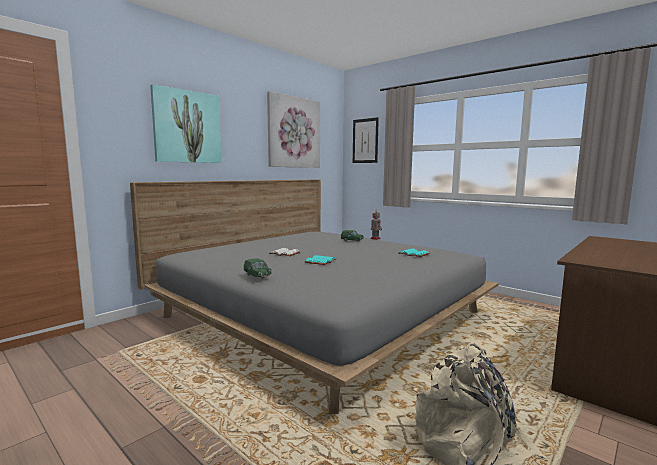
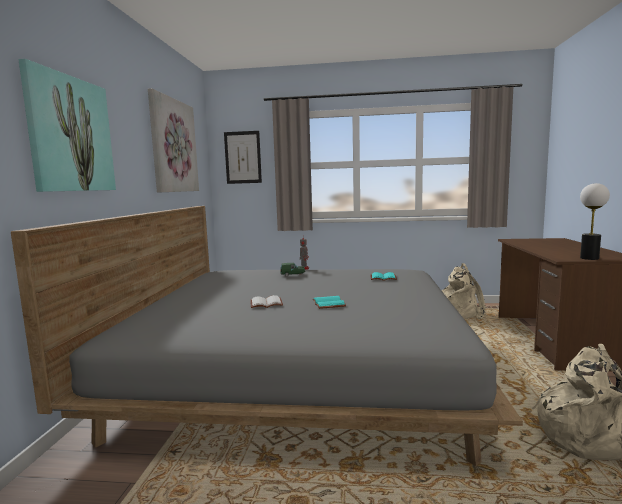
camera: 35 degrees left, 0 degrees up
green toy car [244,258,272,279] -> none
none -> beige backpack [441,263,486,319]
none -> table lamp [580,183,610,260]

